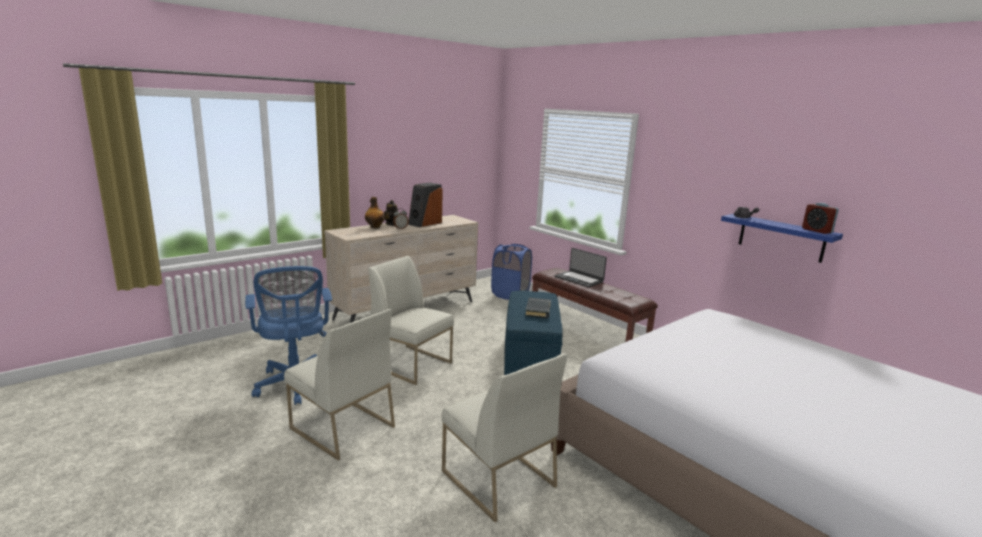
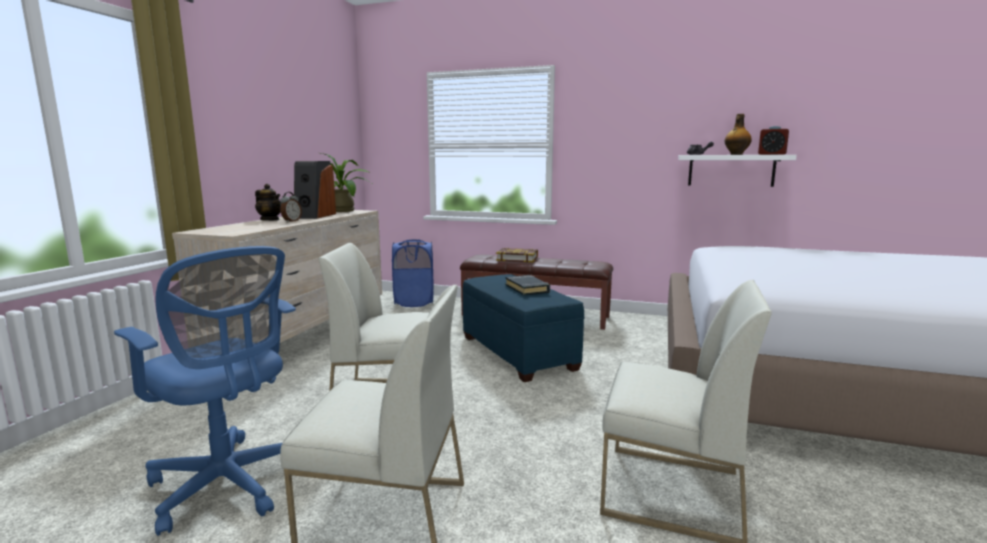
camera: 30 degrees left, 5 degrees down
bottle [365,197,385,228] -> bottle moved to [725,114,752,155]
laptop [555,248,607,288] -> book [496,248,538,262]
blue shelf [721,214,843,263] -> white shelf [678,155,797,187]
none -> potted plant [321,153,374,212]

